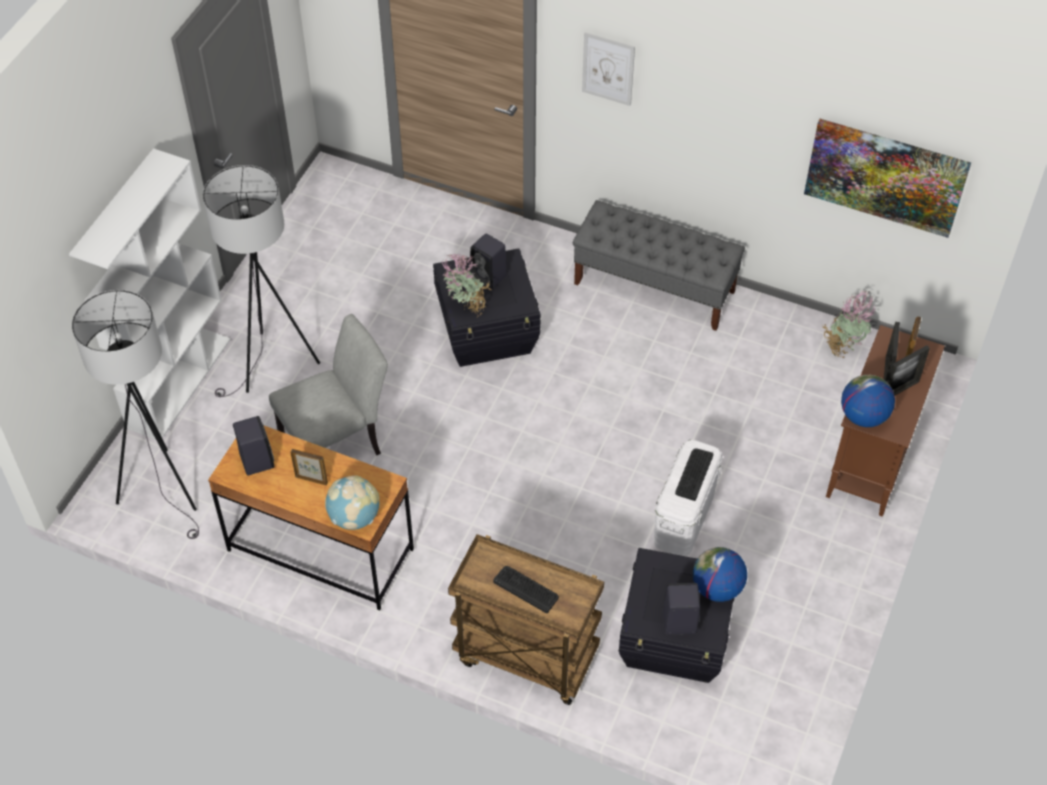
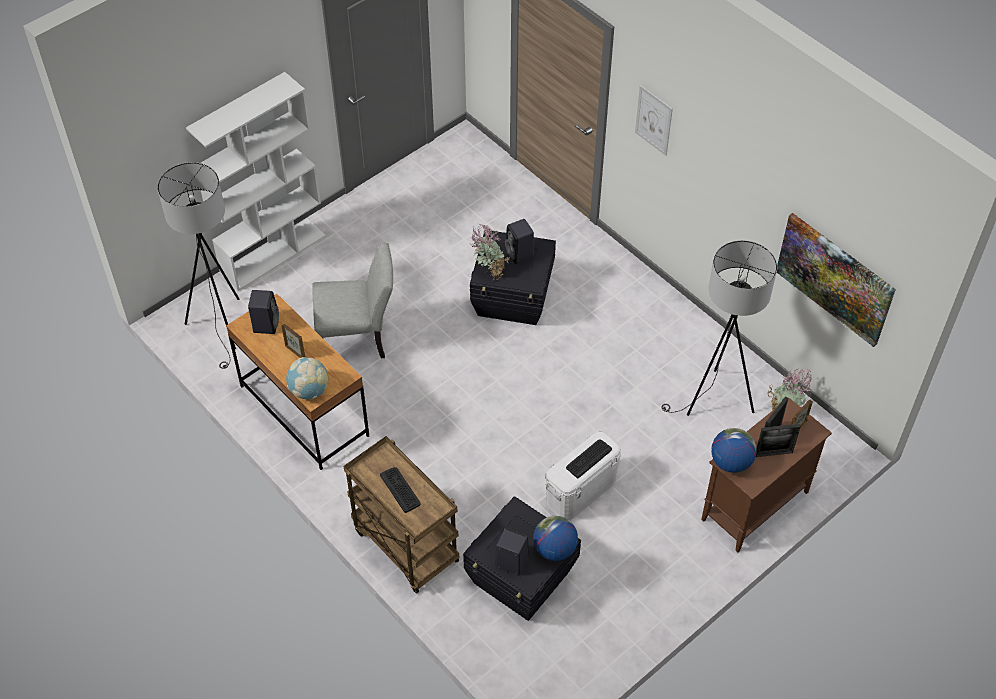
camera: 25 degrees right, 0 degrees up
grey floor lamp [203,165,320,397] -> grey floor lamp moved to [661,240,777,416]
grey bench [573,200,745,331] -> none

